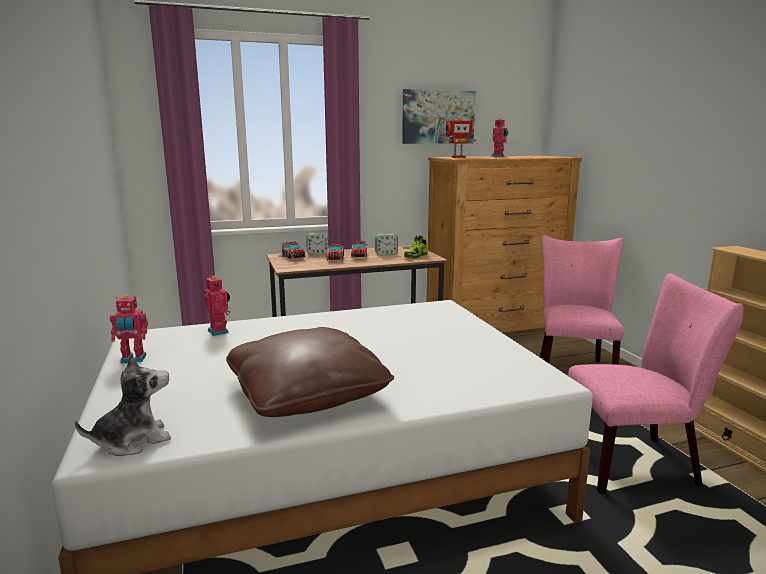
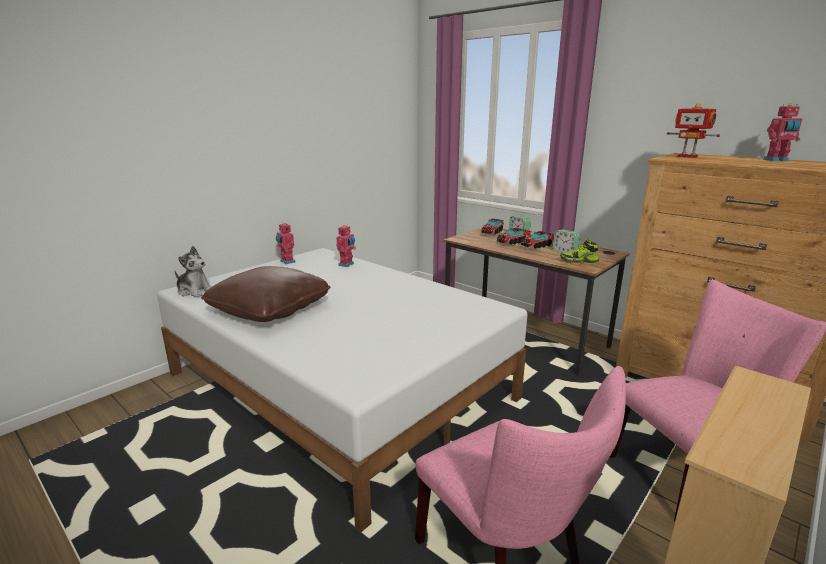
camera: 60 degrees right, 5 degrees up
picture [402,89,476,144] -> none

